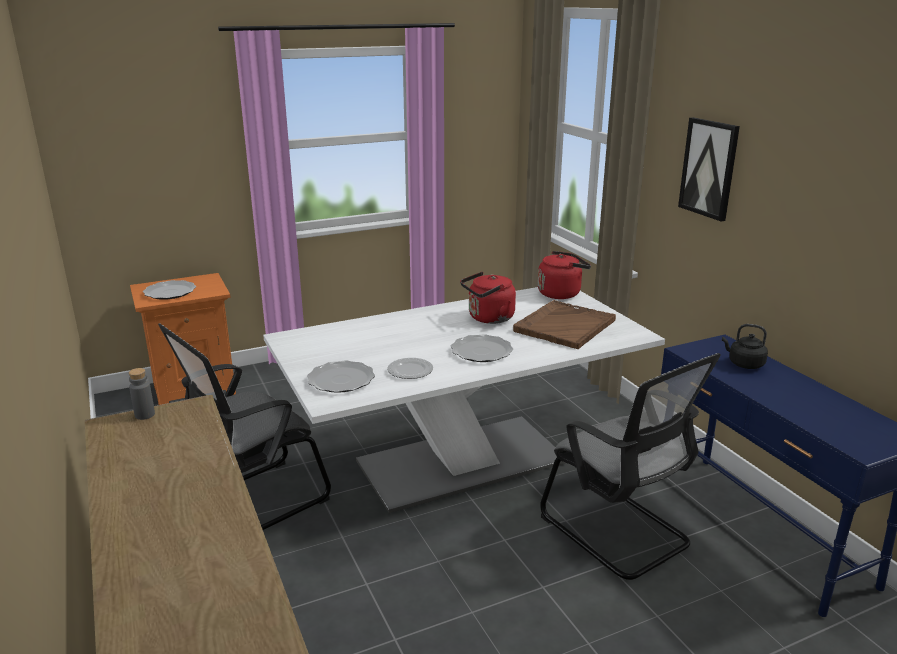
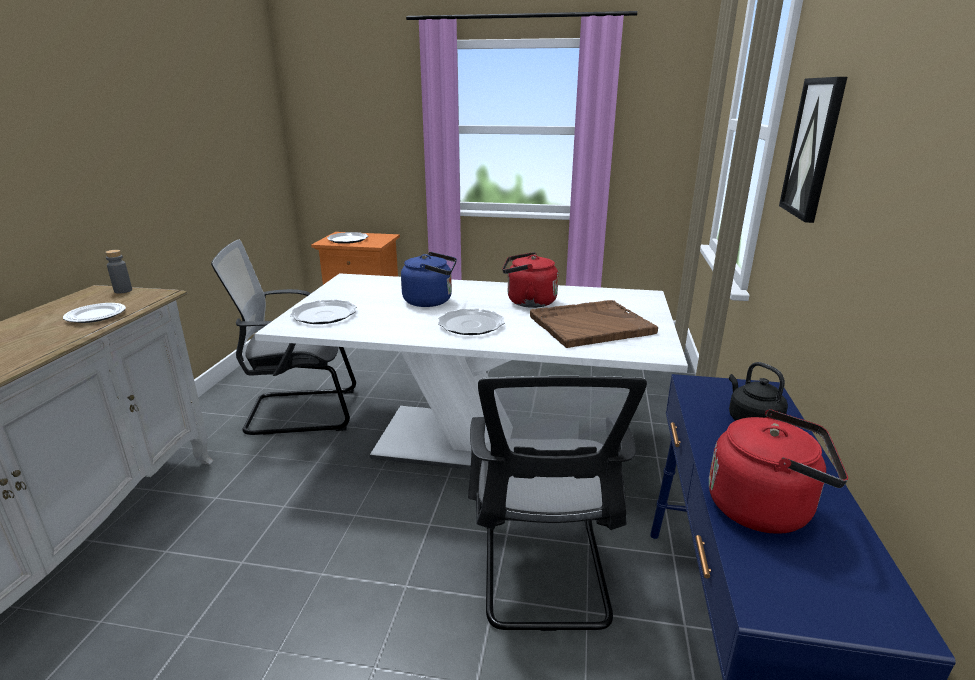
camera: 35 degrees right, 0 degrees up
plate [387,358,433,379] -> plate moved to [63,303,126,323]
red kettle [538,251,591,299] -> red kettle moved to [709,409,848,534]
none -> blue kettle [401,252,457,307]

